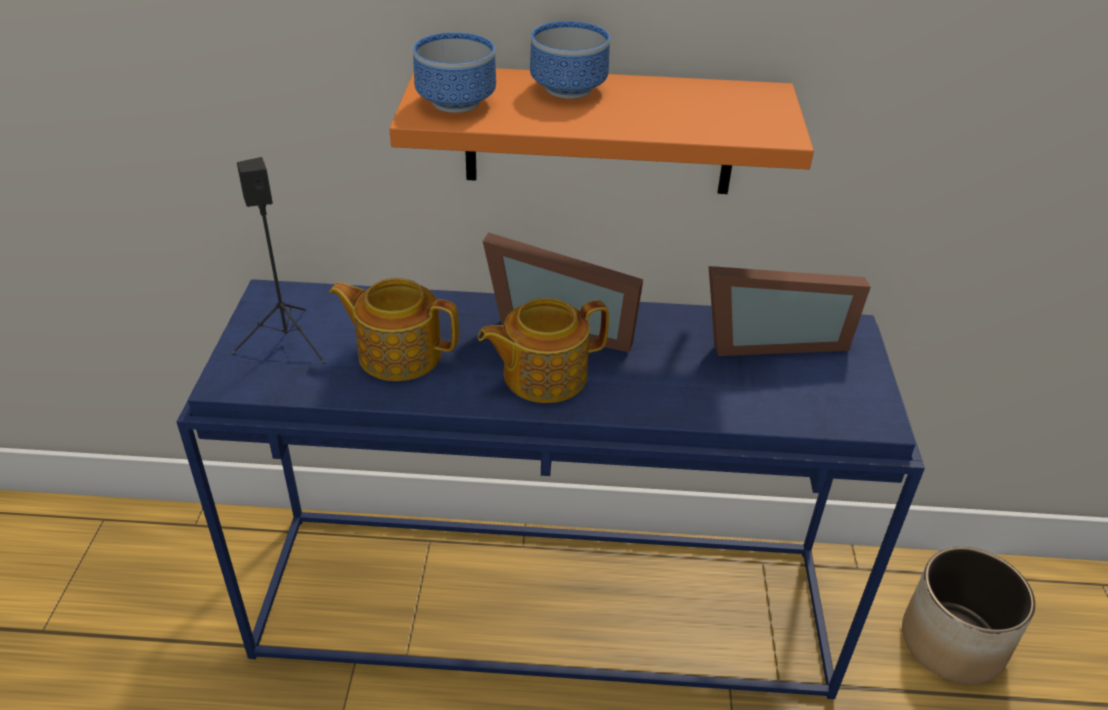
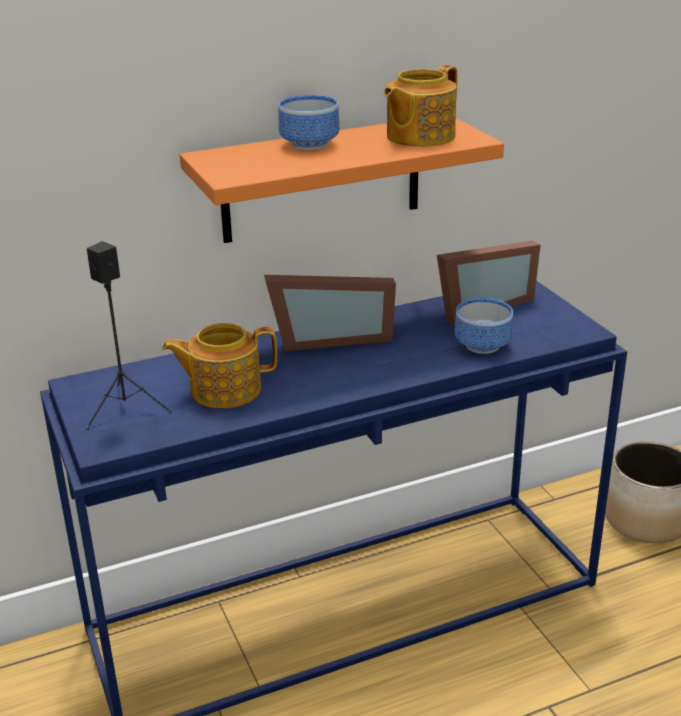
camera: 25 degrees left, 10 degrees down
bowl [413,33,496,113] -> bowl moved to [455,298,513,354]
teapot [478,298,609,403] -> teapot moved to [384,65,457,147]

